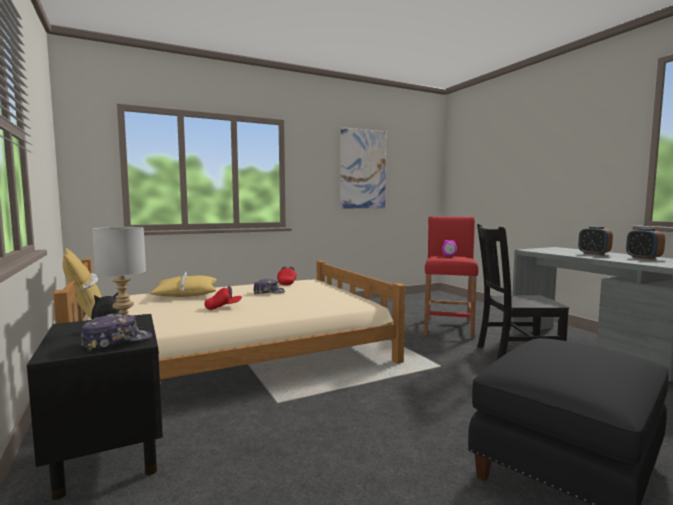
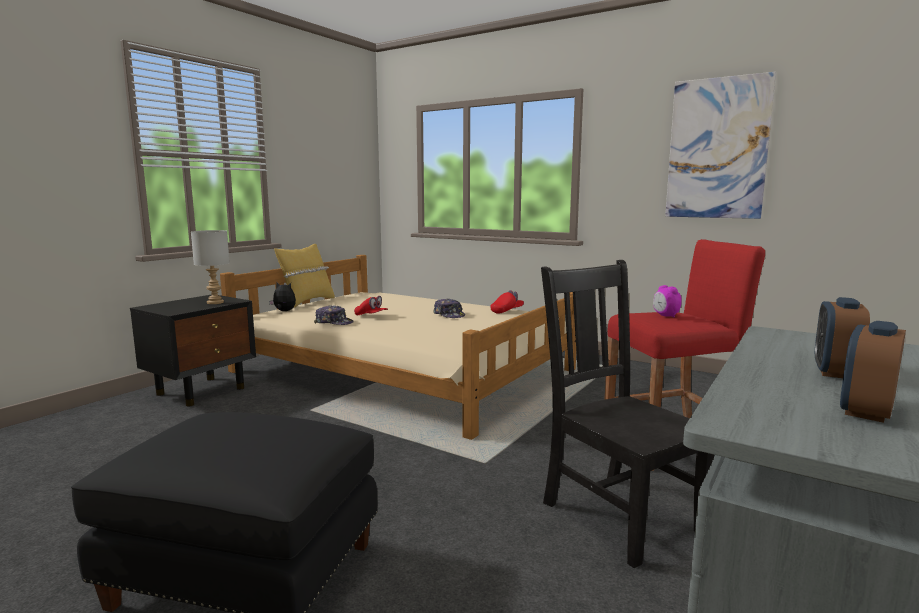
camera: 60 degrees right, 5 degrees up
cap [81,313,152,351] -> cap moved to [314,305,354,325]
yellow pillow [149,272,217,297] -> none

